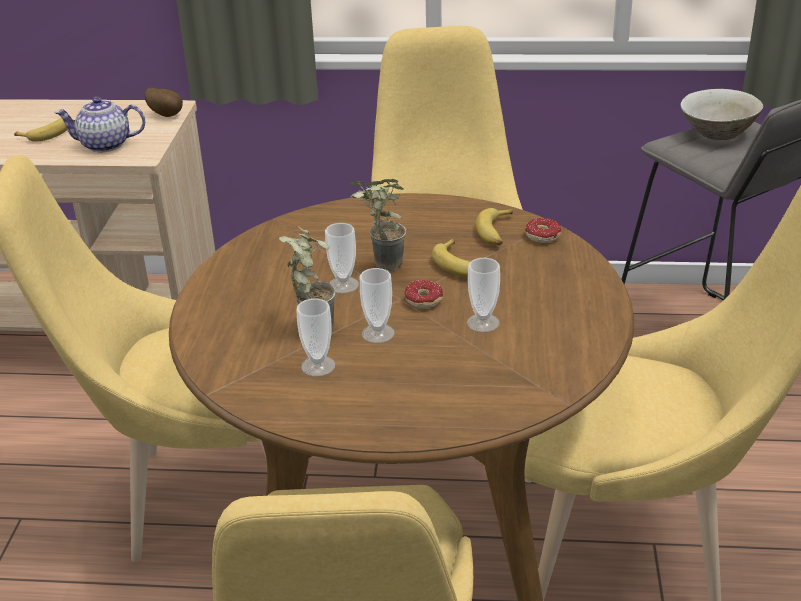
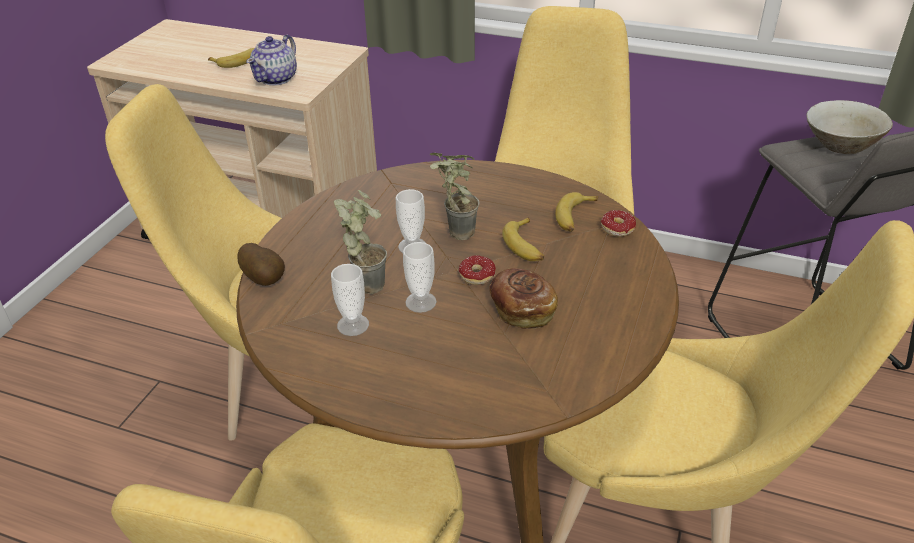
camera: 15 degrees right, 5 degrees up
teapot [54,97,145,152] -> teapot turned 75 degrees counterclockwise [246,34,297,86]
potato [145,88,183,117] -> potato moved to [237,243,285,286]
cup [467,258,500,332] -> bread [489,268,558,329]

